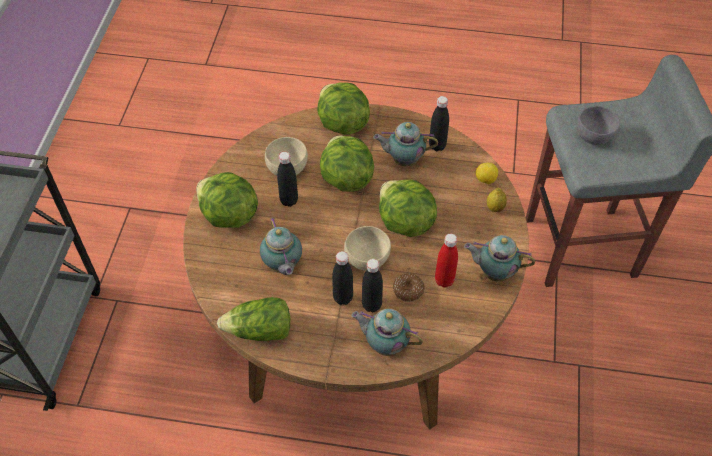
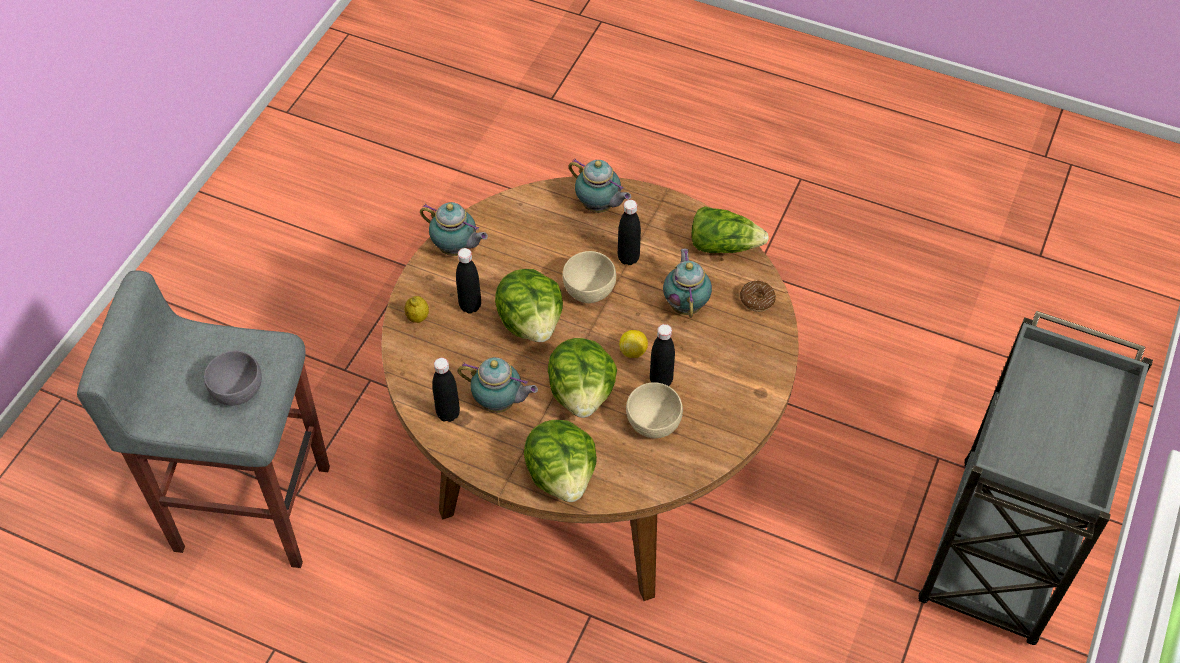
camera: 165 degrees left, 0 degrees up
lettuce [196,172,258,228] -> none
black bottle [362,259,383,312] -> black bottle moved to [456,248,481,313]
donut [393,273,425,302] -> donut moved to [740,281,776,312]
red bottle [435,233,458,288] -> none
lemon [476,162,498,184] -> lemon moved to [619,330,648,358]

